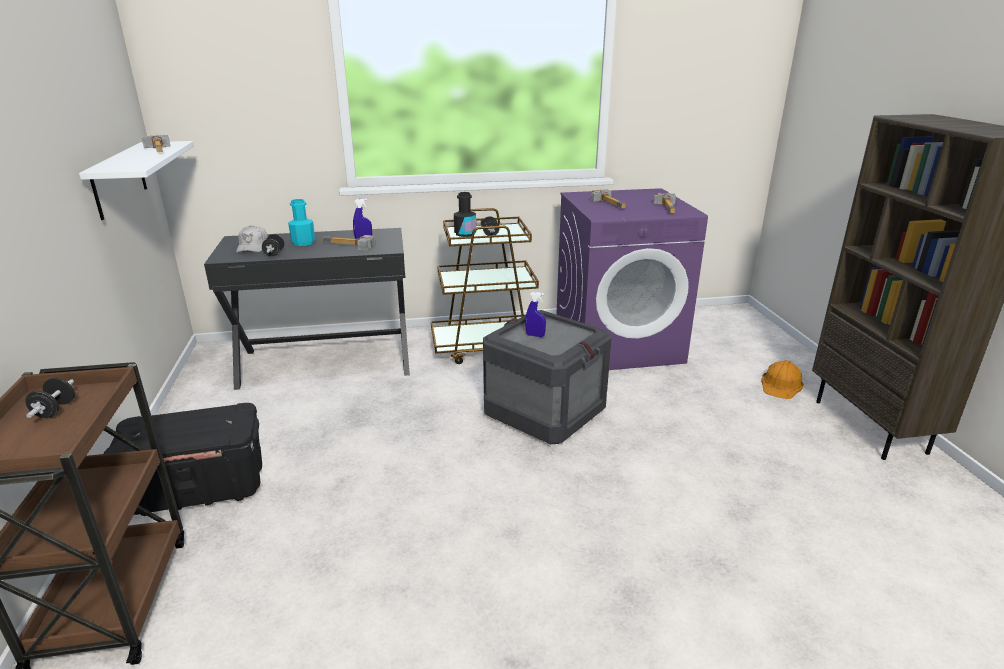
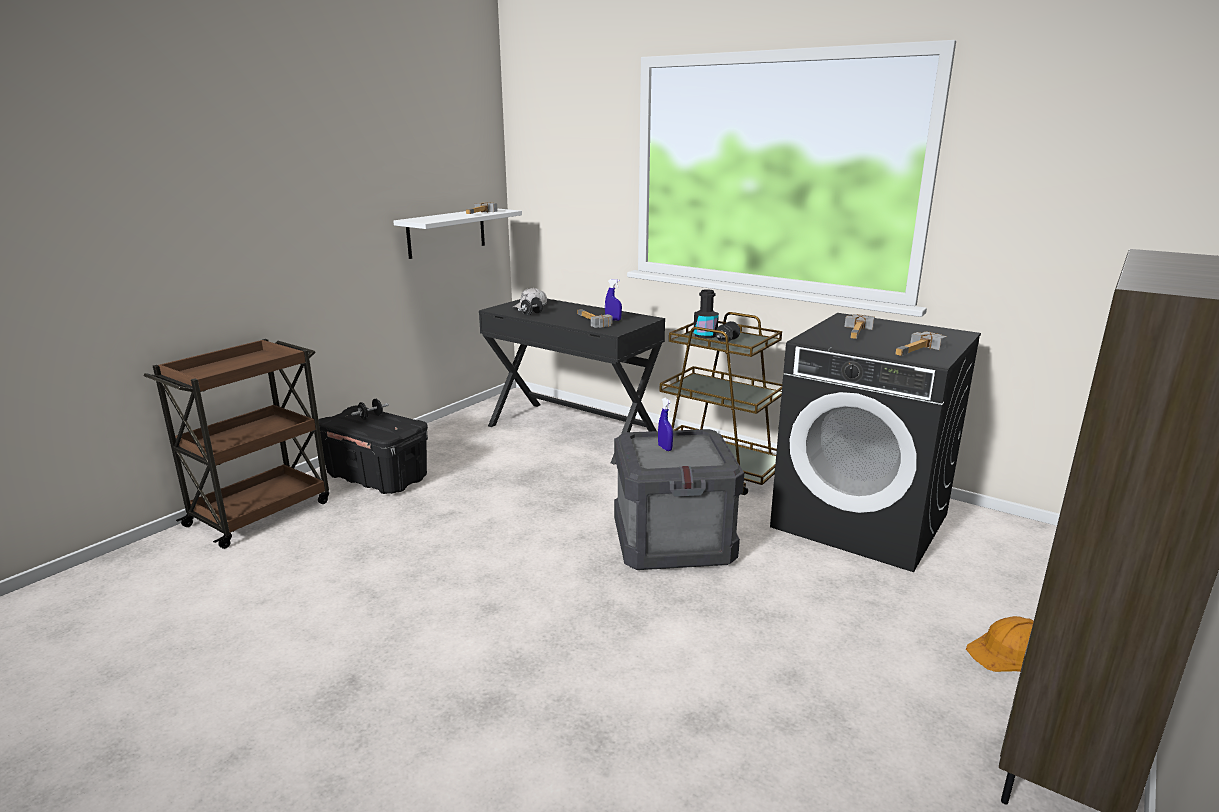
camera: 45 degrees right, 5 degrees down
black dumbbell [25,378,75,418] -> black dumbbell moved to [351,399,389,420]
turquoise bottle [288,199,315,246] -> none
purple washing machine [556,188,708,370] -> black washing machine [770,313,981,572]

